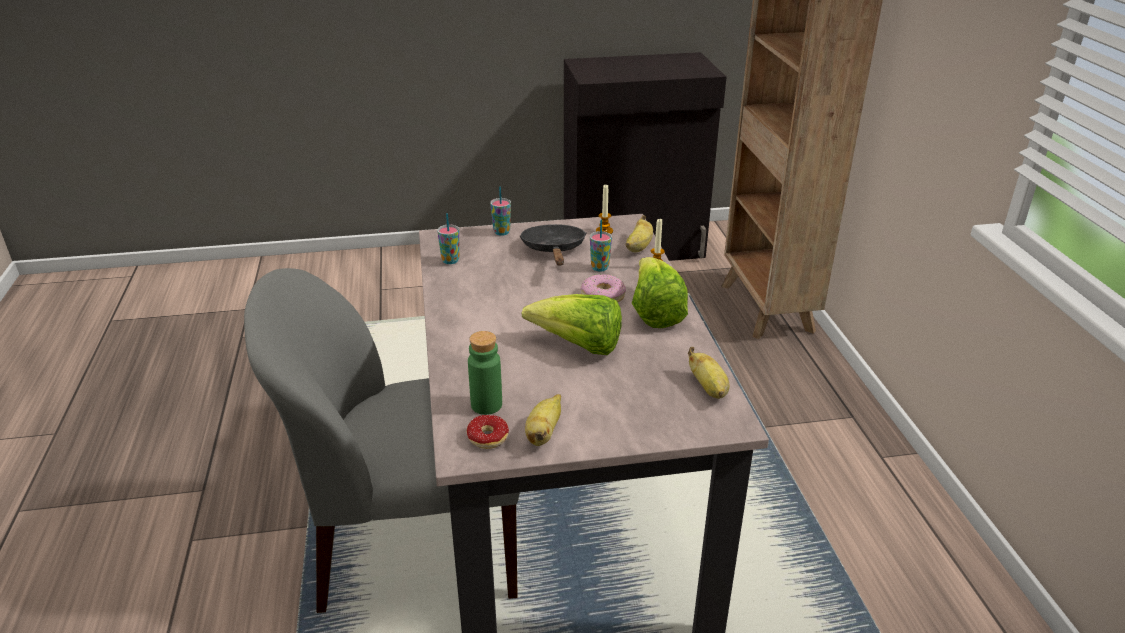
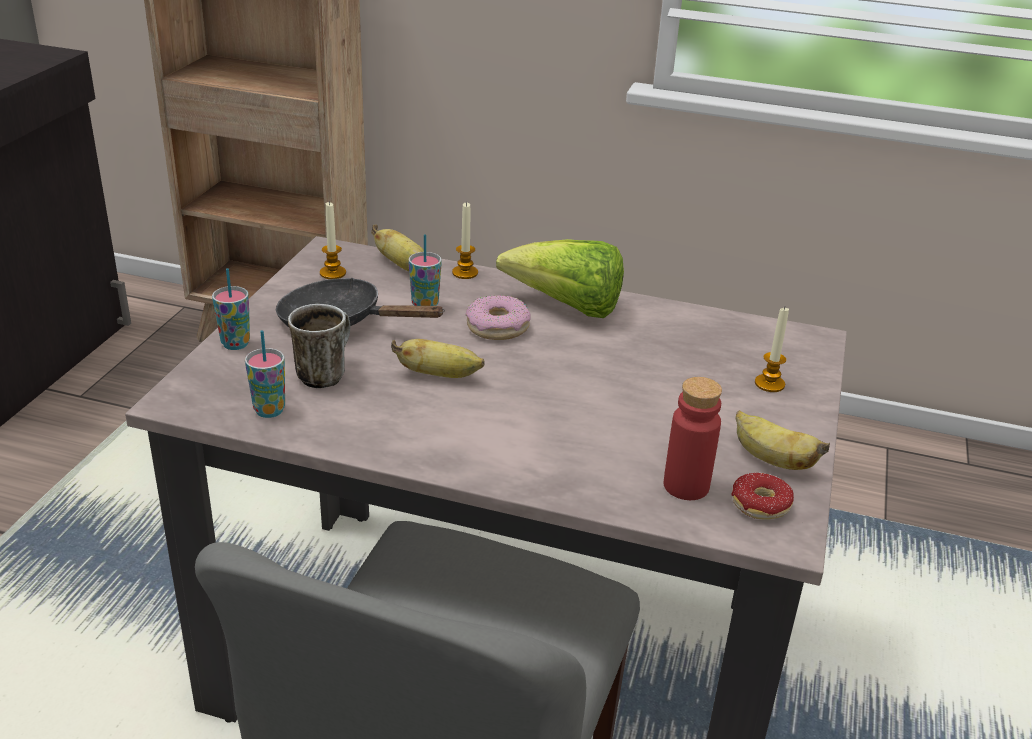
camera: 65 degrees left, 0 degrees up
green bottle [468,331,502,415] -> red bottle [664,377,722,500]
lettuce [521,294,622,355] -> none
banana [688,347,729,399] -> banana moved to [391,339,485,378]
none -> mug [288,304,350,388]
none -> candle [755,307,789,392]

